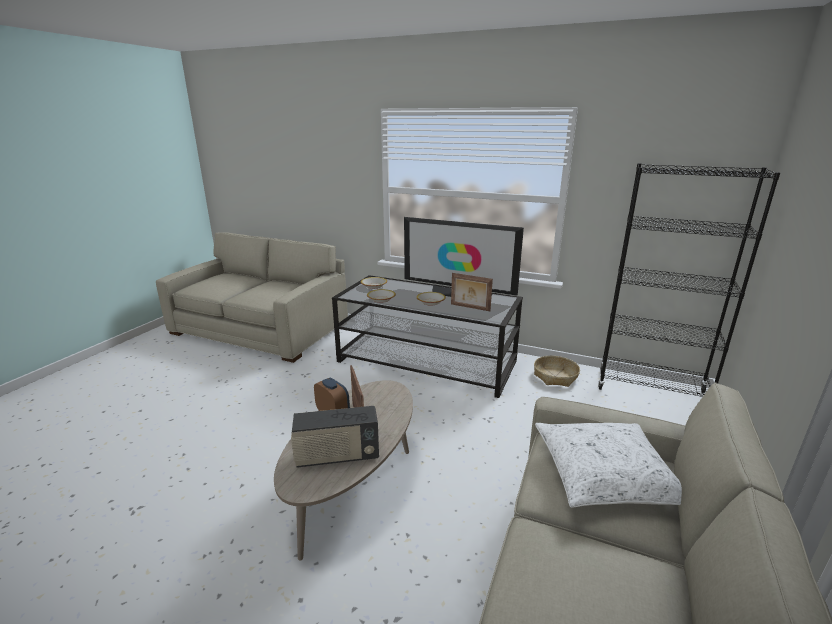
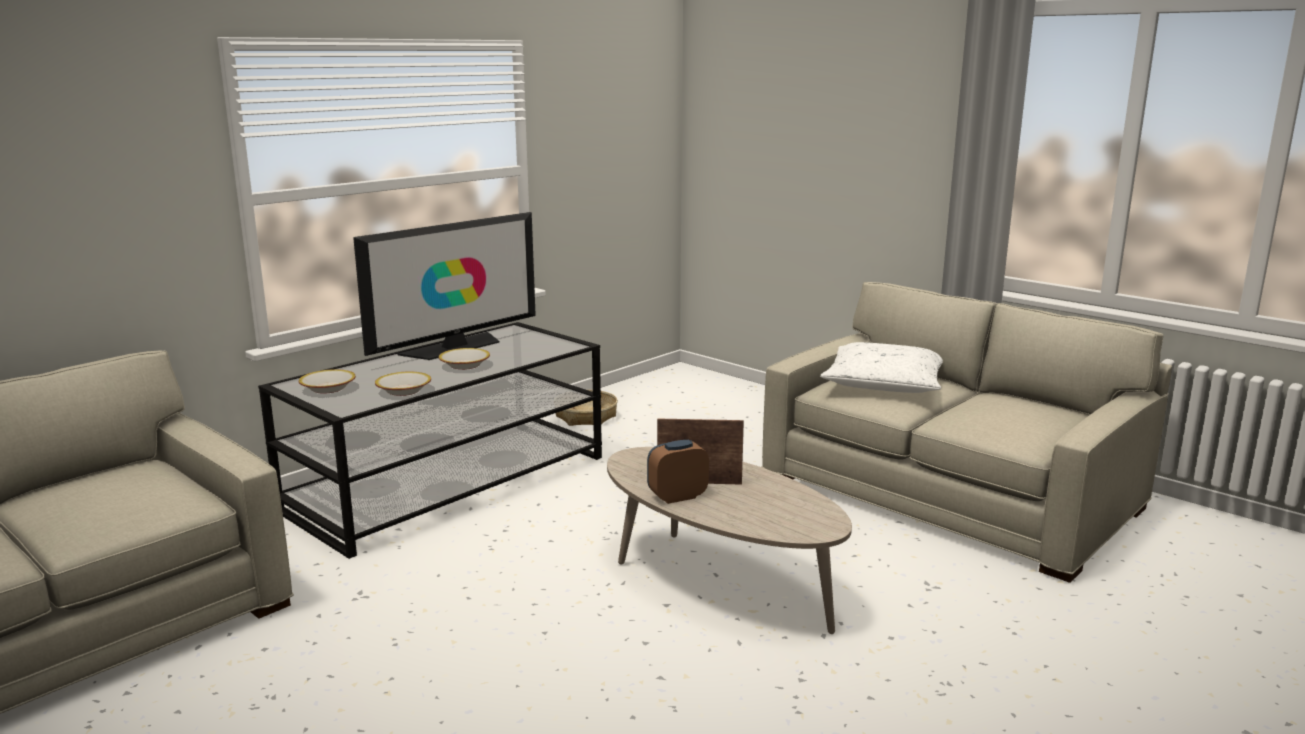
camera: 70 degrees left, 5 degrees down
radio [291,406,379,468] -> none
picture frame [451,273,493,311] -> none
black bookcase [598,163,780,397] -> none

